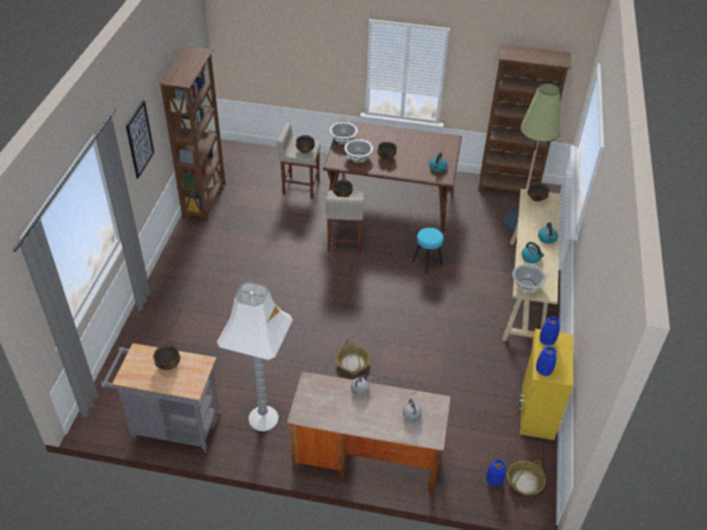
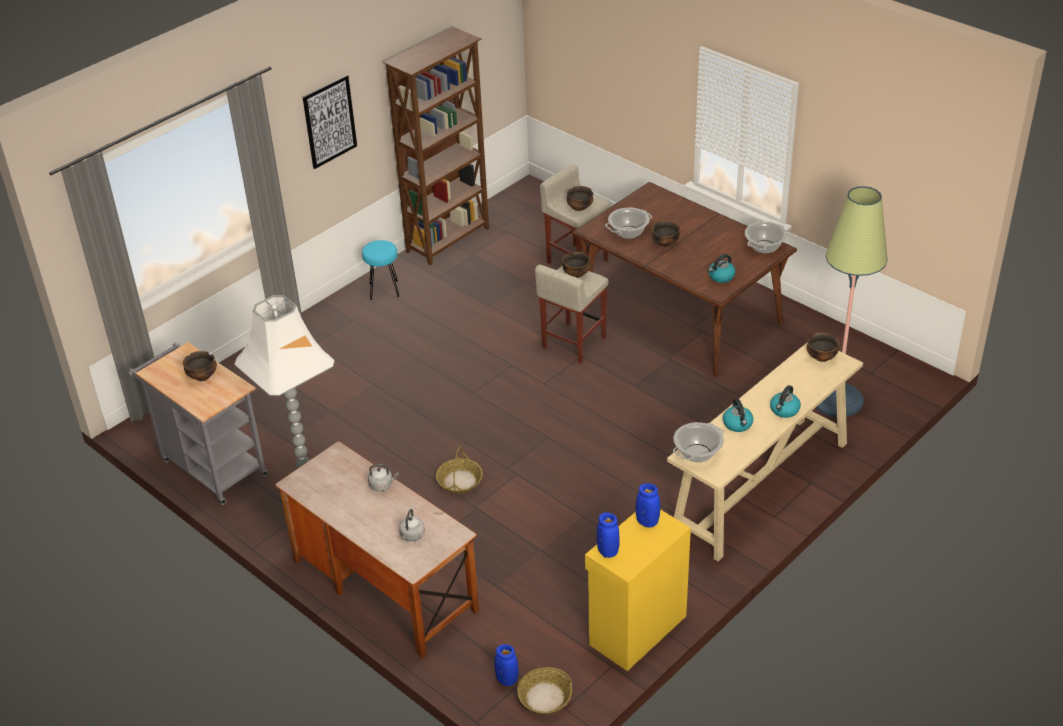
camera: 35 degrees right, 5 degrees down
cooking pot [330,122,358,144] -> cooking pot moved to [745,222,787,254]
turquoise stool [412,228,444,273] -> turquoise stool moved to [362,240,400,300]
brown bookcase [478,44,571,192] -> none

